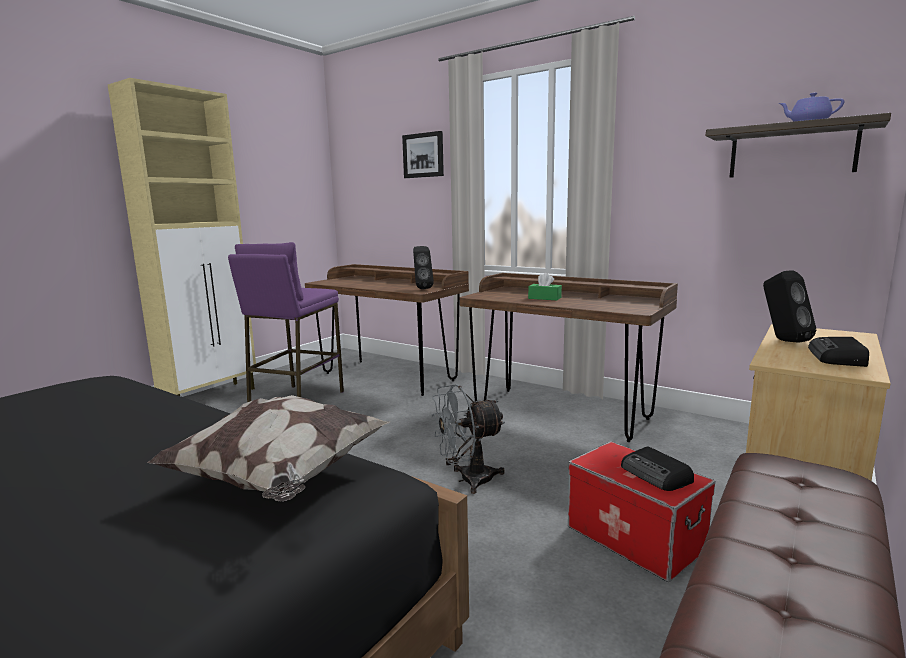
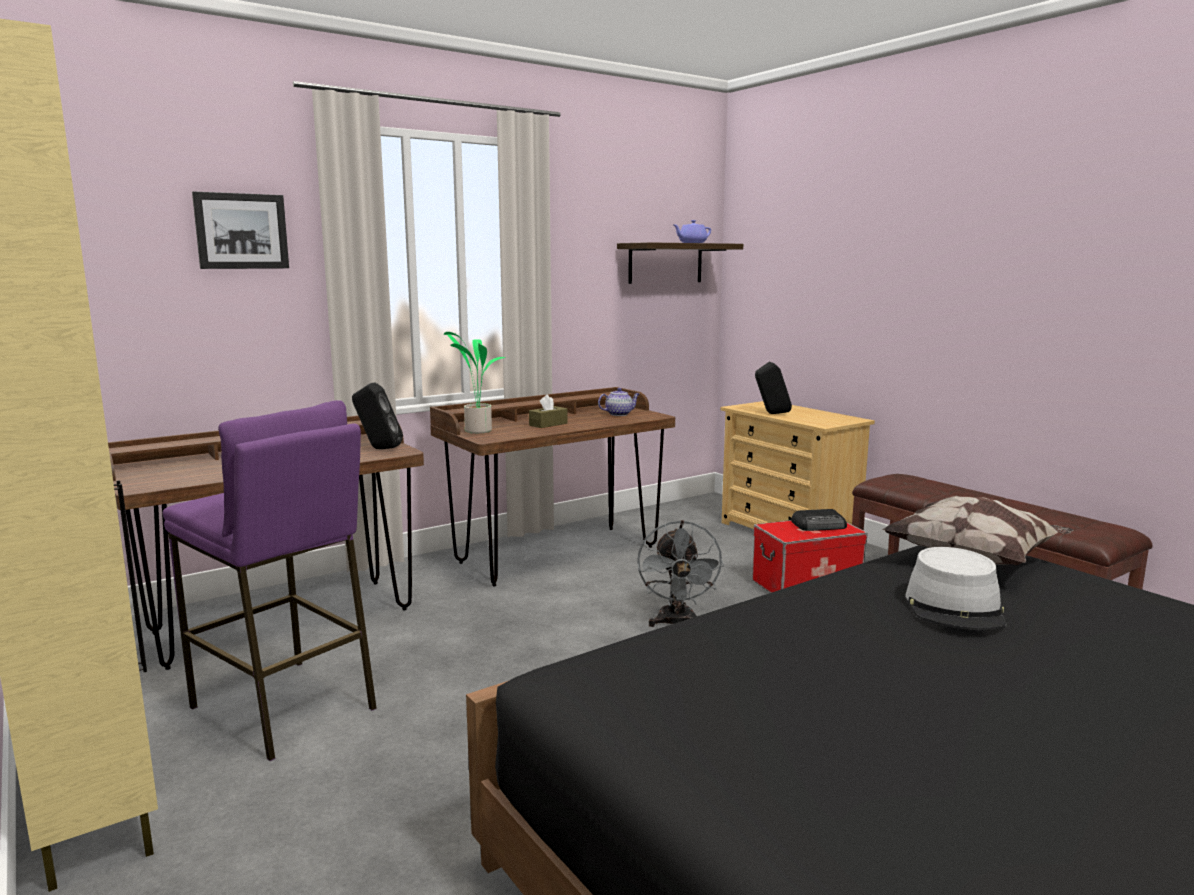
camera: 70 degrees left, 0 degrees up
green tissue box [528,273,562,300] -> brown tissue box [529,394,568,428]
radio [808,337,869,367] -> none
none -> potted plant [444,332,505,434]
none -> teapot [598,388,639,416]
none -> grey hat [905,547,1007,630]

